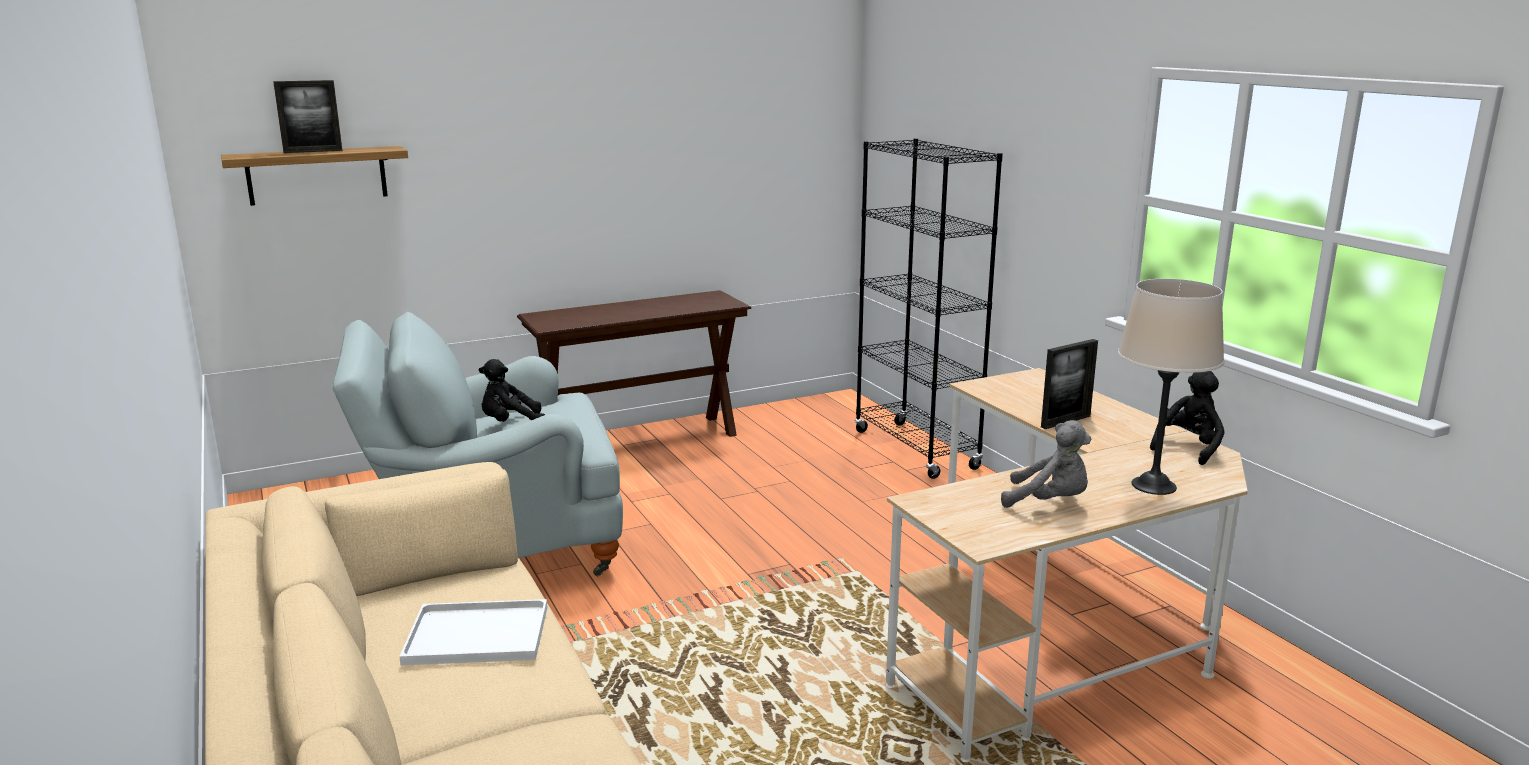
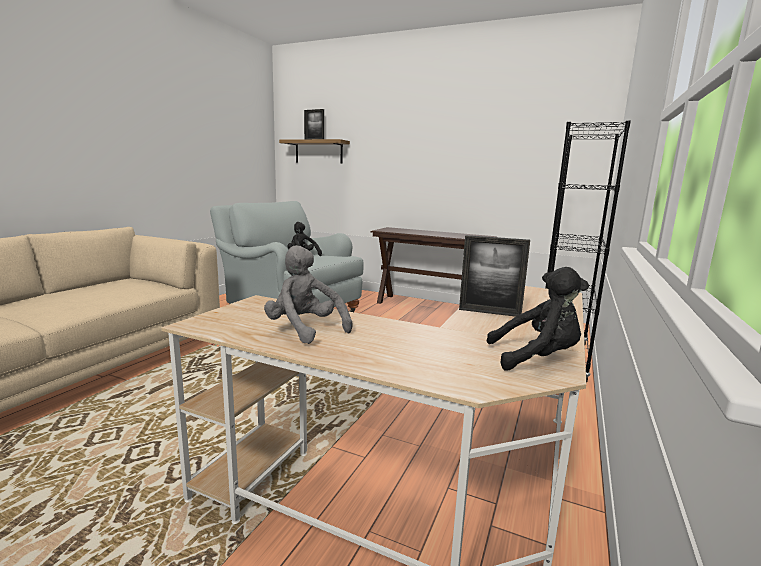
camera: 50 degrees right, 5 degrees down
white tray [399,599,548,665] -> none
grey plush toy [1001,420,1091,508] -> grey plush toy turned 150 degrees clockwise [264,245,353,344]
beige table lamp [1118,279,1224,495] -> none

